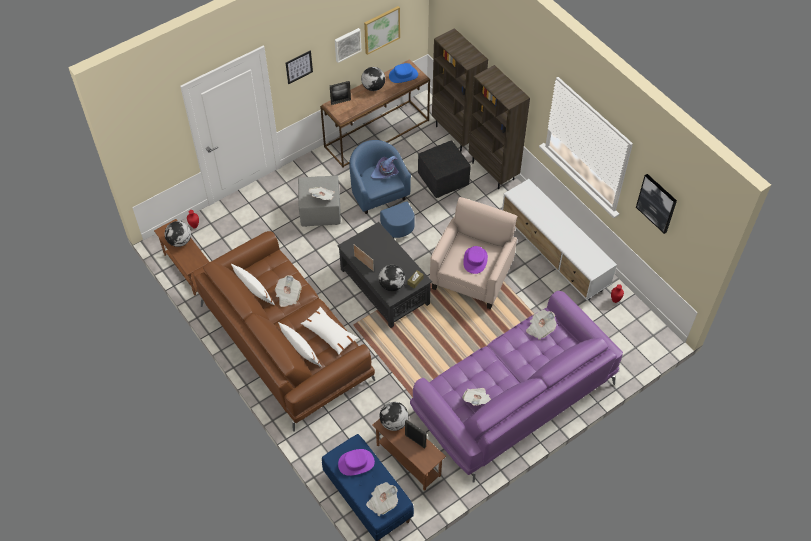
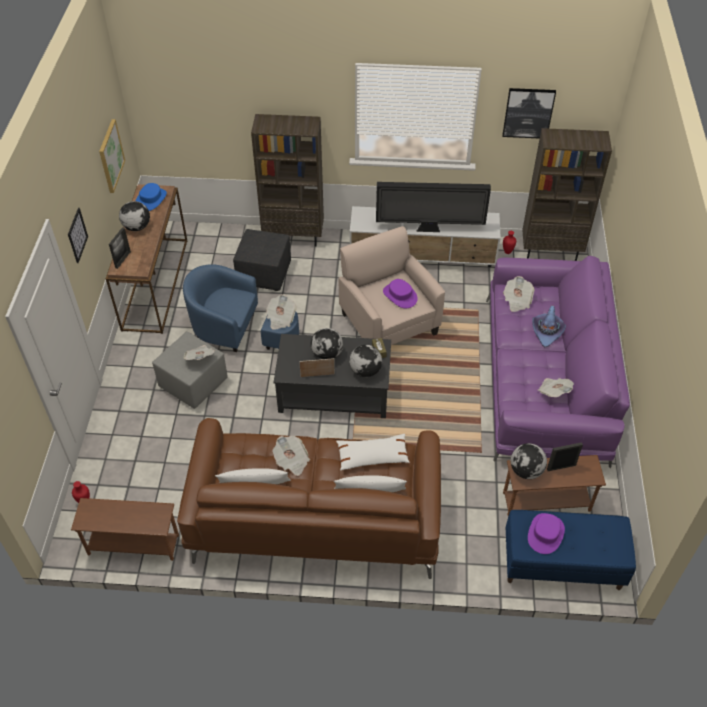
camera: 50 degrees left, 5 degrees down
globe [165,221,191,247] -> globe moved to [311,328,343,359]
picture [335,28,361,63] -> none
newspaper [366,482,398,516] -> newspaper moved to [266,294,296,330]
purple hat [371,156,399,179] -> purple hat moved to [532,306,566,347]
brown bookcase [432,28,488,151] -> brown bookcase moved to [522,128,612,261]
none -> television [376,182,491,232]

